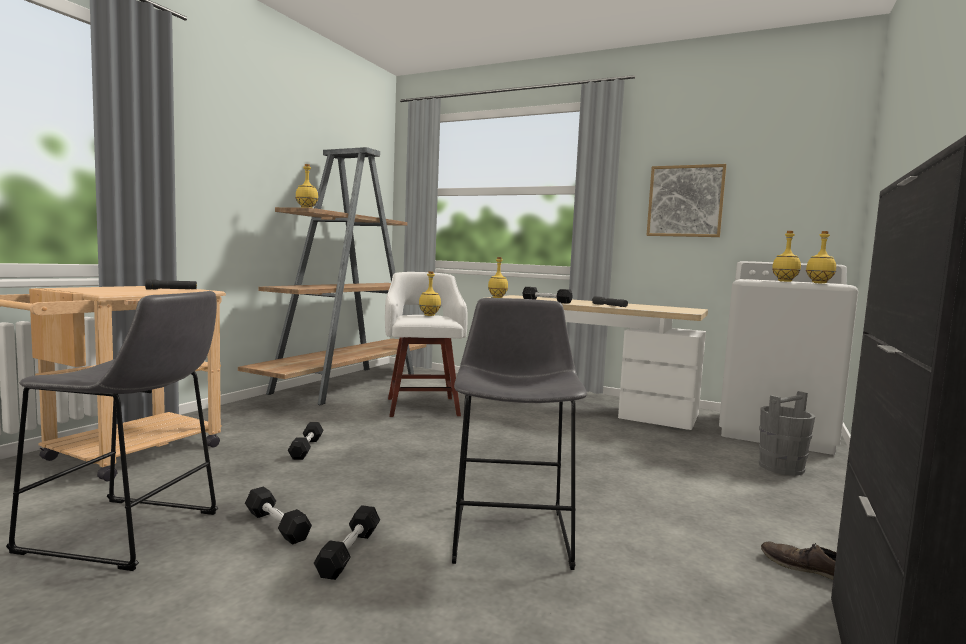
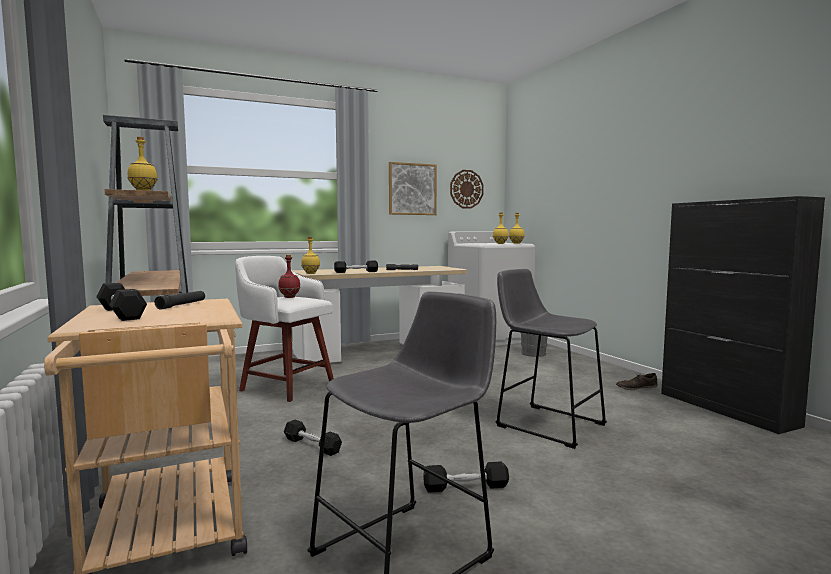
camera: 50 degrees left, 0 degrees up
black dumbbell [314,505,380,580] -> black dumbbell moved to [96,283,147,321]
yellow bottle [419,271,441,316] -> red bottle [278,255,300,298]
none -> wall clock [450,170,484,209]

